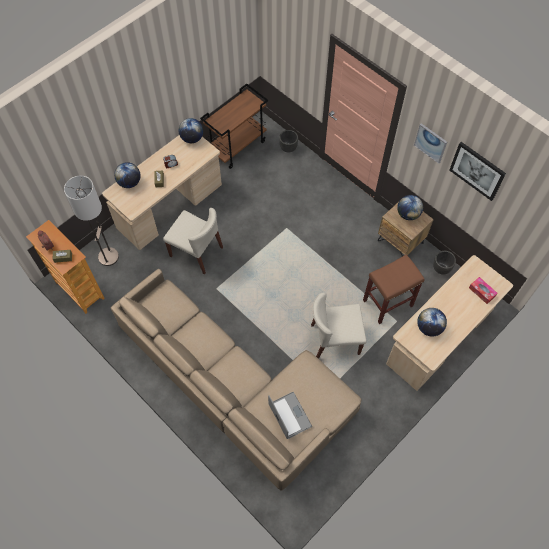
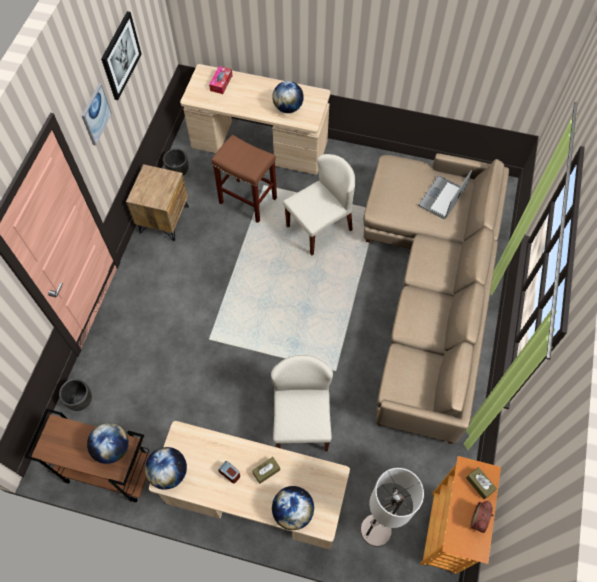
camera: 120 degrees left, 0 degrees up
beige chair [311,293,366,359] -> beige chair turned 90 degrees counterclockwise [283,154,355,255]
globe [397,195,423,220] -> globe moved to [87,423,129,464]

